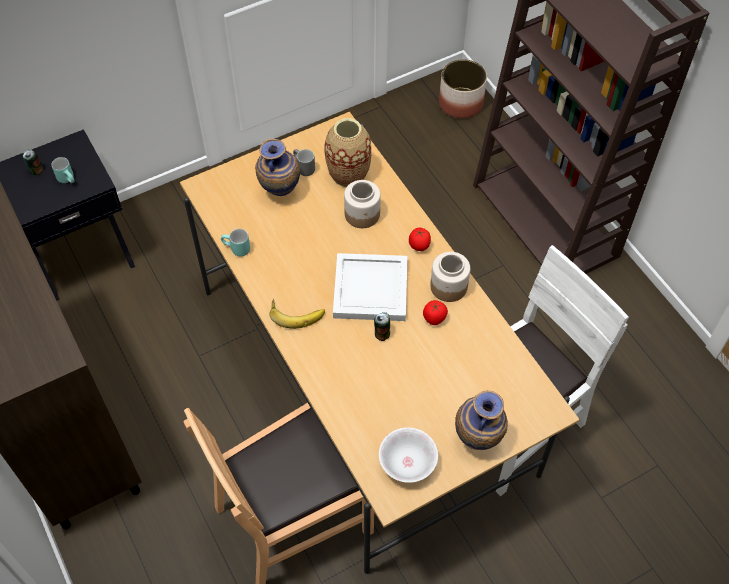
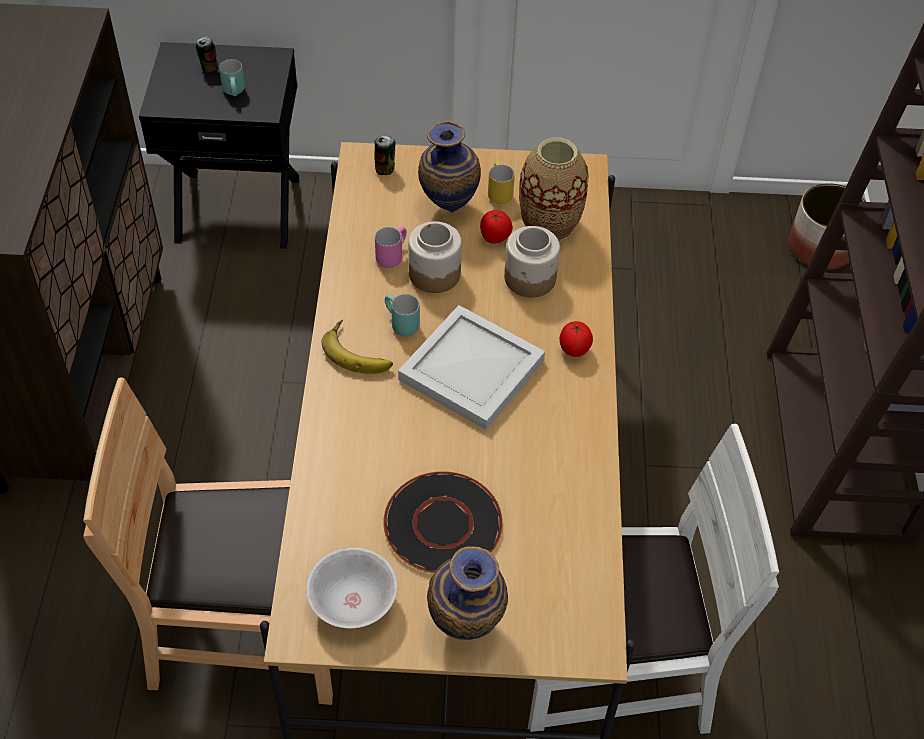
camera: 30 degrees right, 5 degrees down
turquoise mug [221,229,250,257] -> turquoise mug moved to [385,294,420,336]
grey mug [293,149,315,176] -> yellow mug [488,162,515,204]
can [374,312,390,341] -> can moved to [374,136,395,175]
tomato [423,300,448,325] -> tomato moved to [480,210,513,244]
jar [430,252,470,302] -> jar moved to [408,221,462,293]
none -> pink mug [375,226,407,268]
none -> black plate [383,471,503,573]

